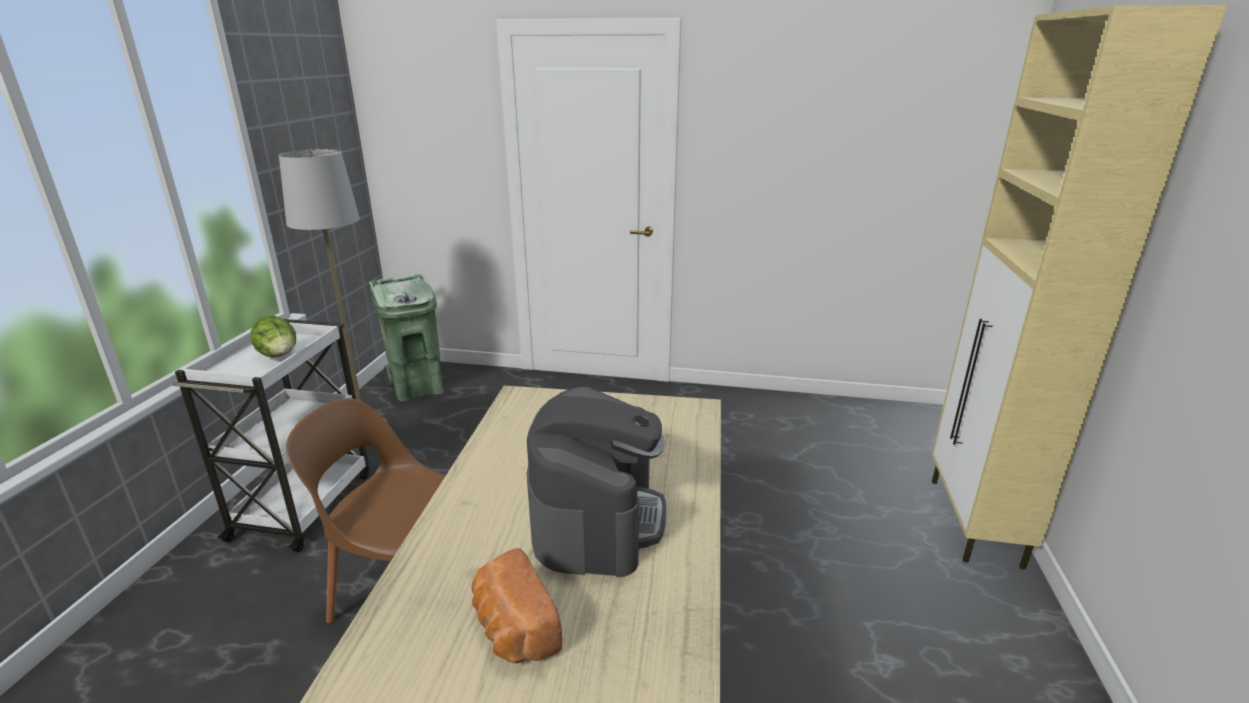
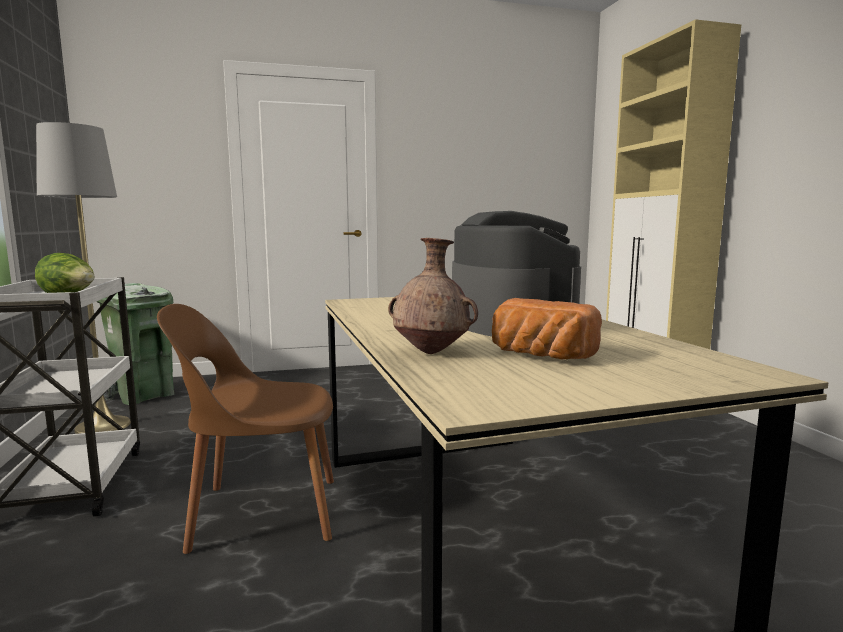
camera: 25 degrees left, 15 degrees down
none -> brown vase [388,238,478,354]

